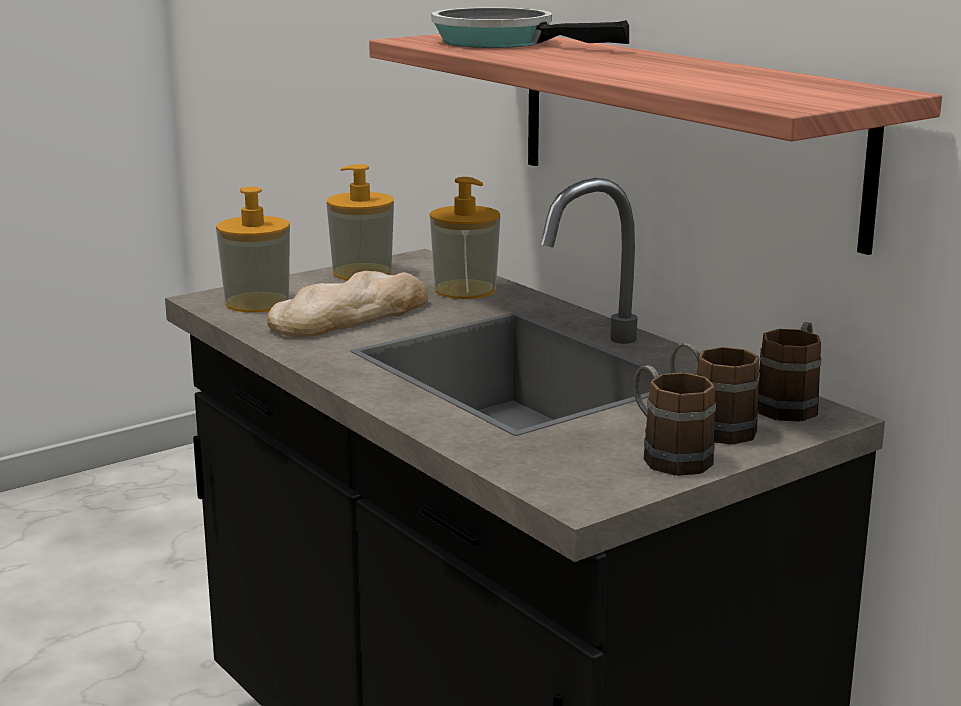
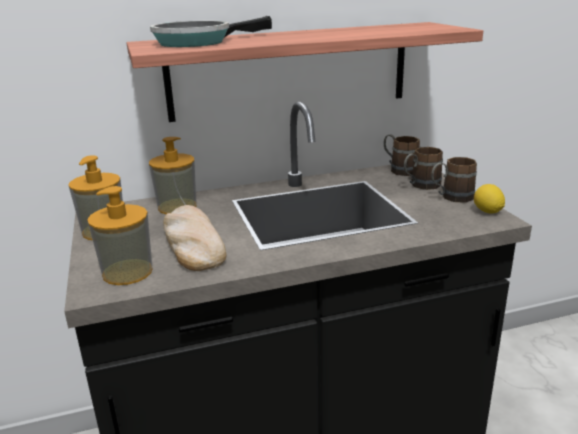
camera: 70 degrees left, 5 degrees up
none -> lemon [474,184,505,214]

